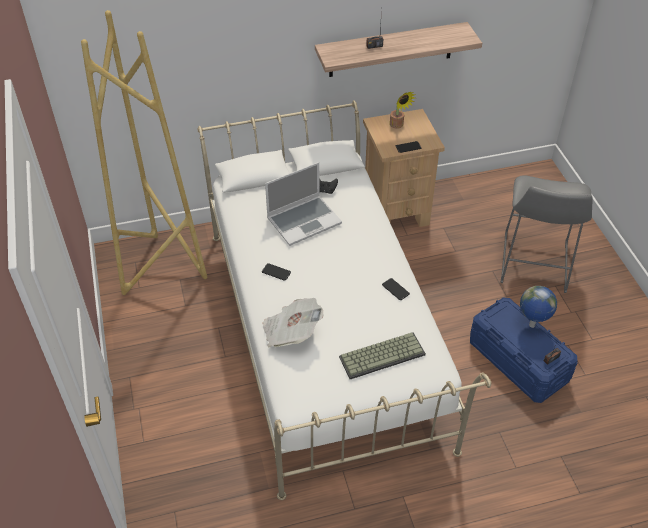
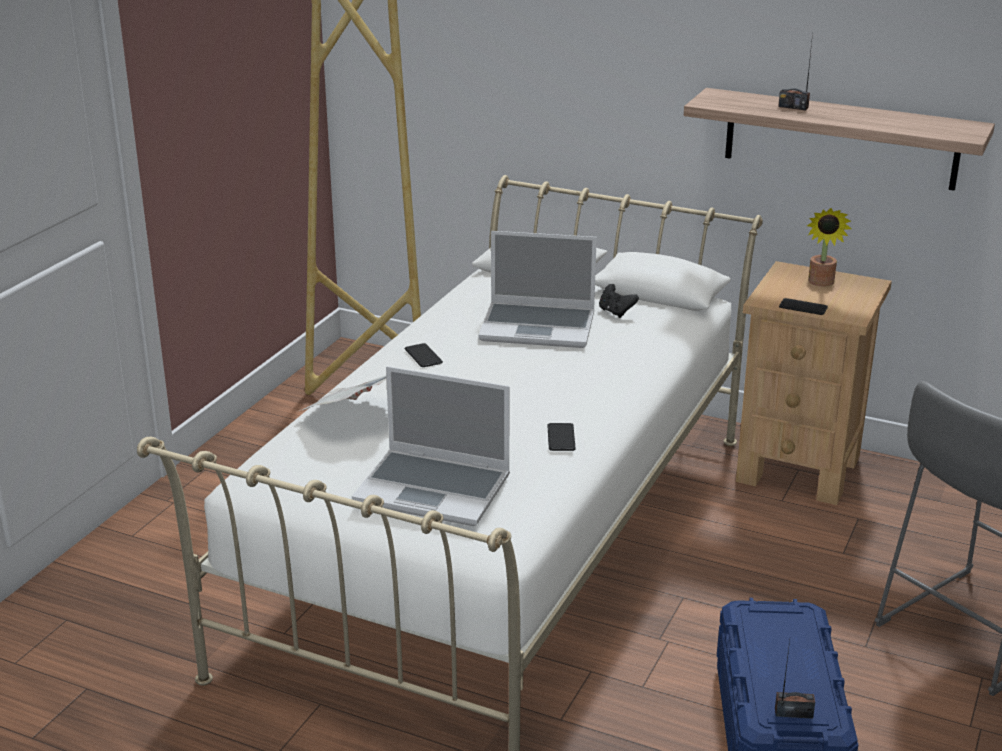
camera: 40 degrees right, 20 degrees down
keyboard [339,332,426,379] -> laptop [352,366,510,526]
globe [520,286,557,328] -> none

